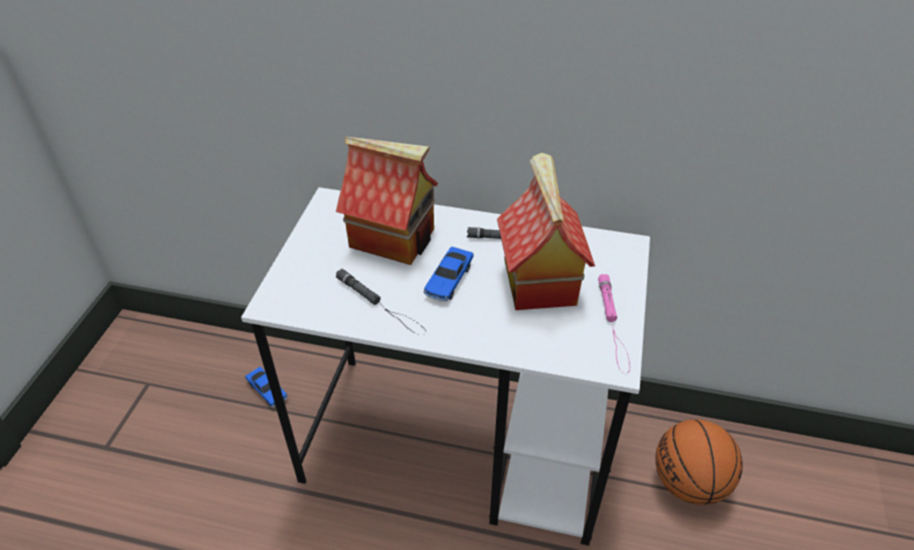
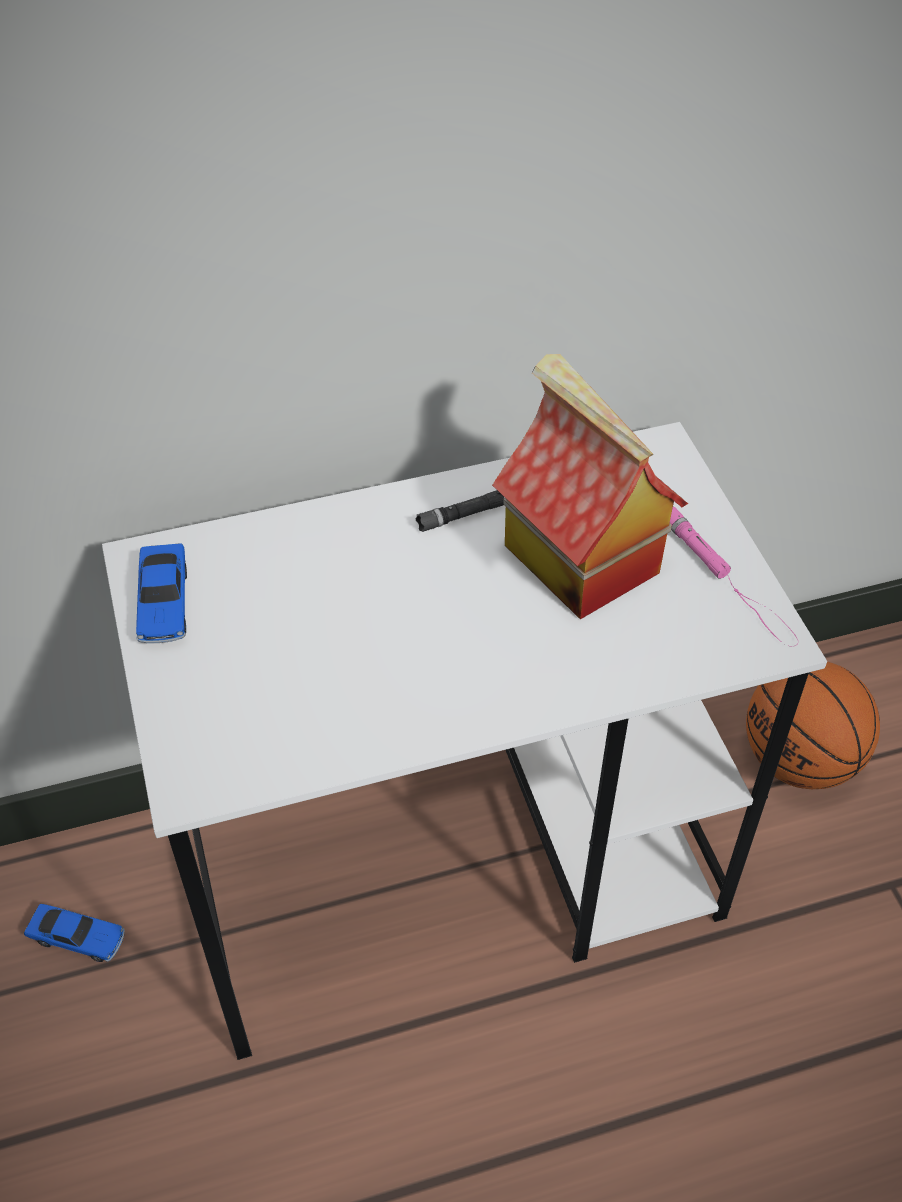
camera: 30 degrees left, 5 degrees up
toy house [336,136,438,265] -> none
black flashlight [336,269,426,335] -> none
toy car [423,247,474,301] -> toy car moved to [136,543,187,643]

